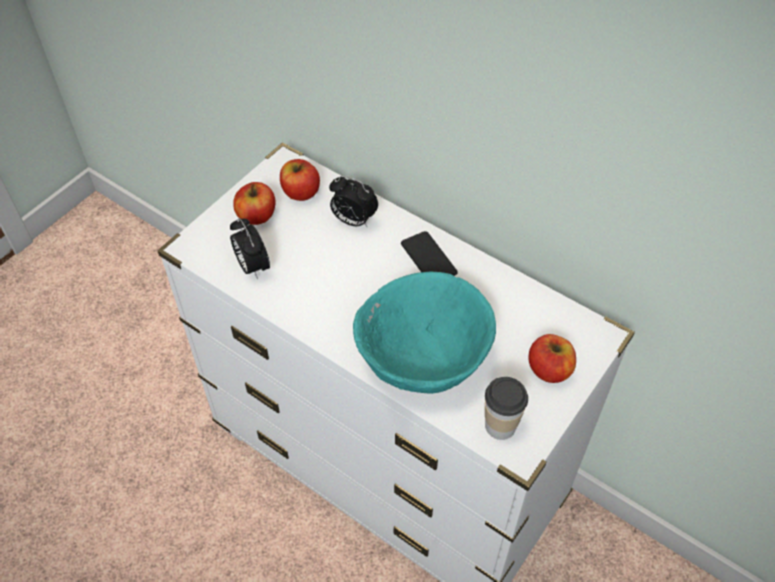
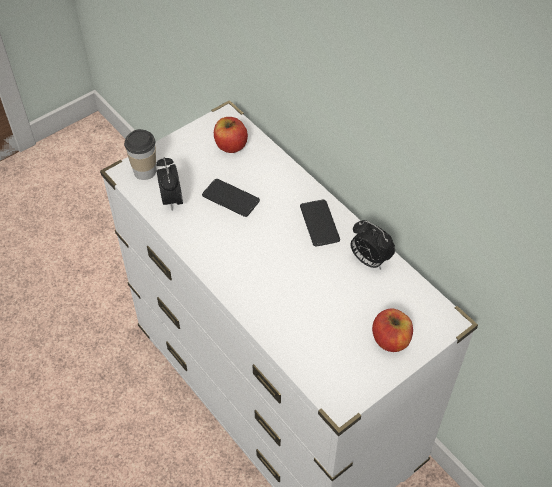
camera: 15 degrees right, 0 degrees up
apple [233,182,275,225] -> none
alarm clock [329,176,378,227] -> alarm clock moved to [351,220,395,270]
turquoise bowl [353,272,496,394] -> none
cup [485,377,528,440] -> cup moved to [124,129,156,180]
none -> phone [202,179,260,217]

